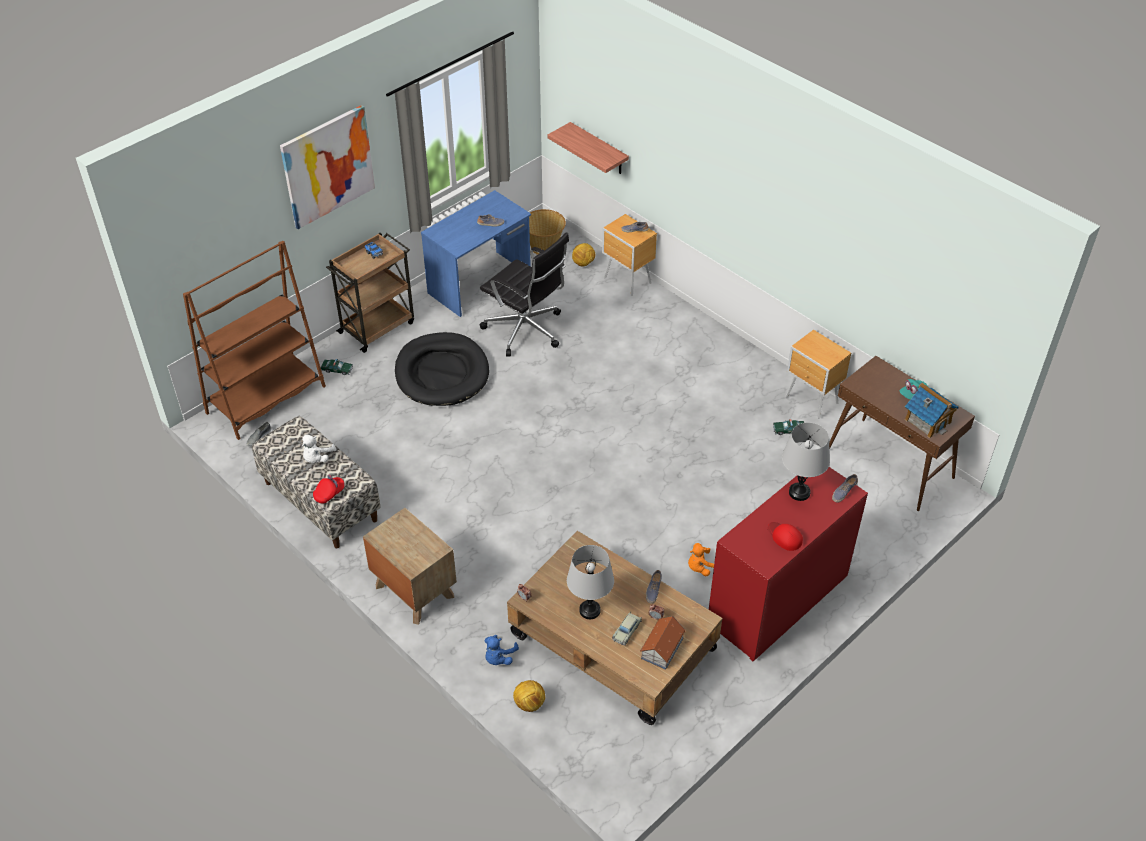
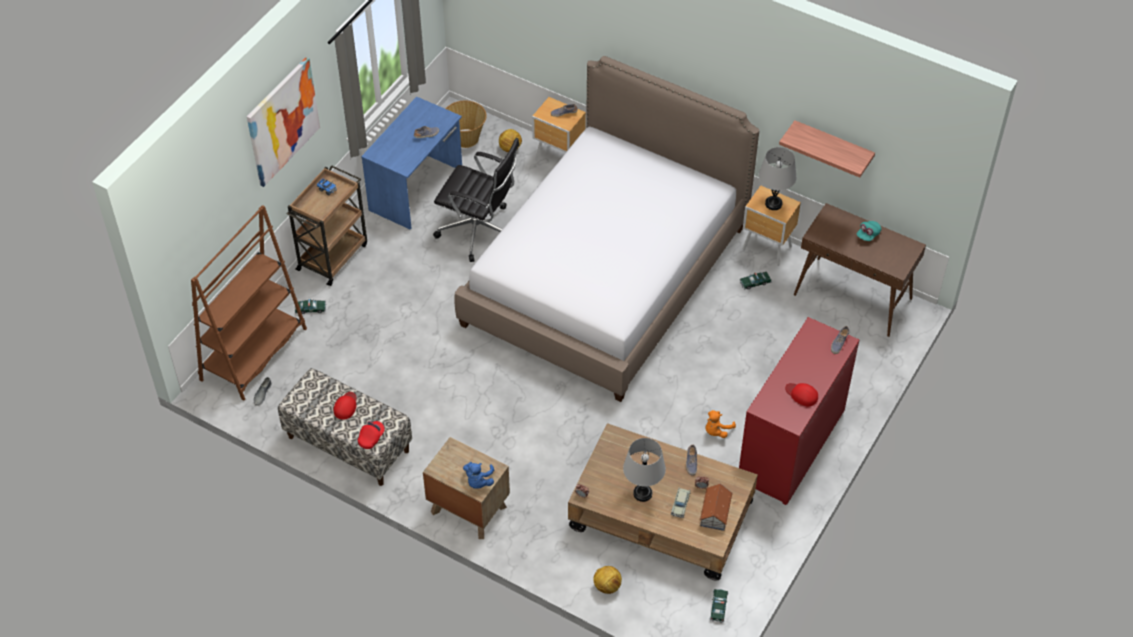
camera: 15 degrees left, 5 degrees up
white plush toy [302,435,336,463] -> red cap [333,392,357,420]
black dog bed [395,332,489,406] -> none
blue plush toy [485,635,519,665] -> blue plush toy moved to [463,462,494,489]
shelf [547,122,629,174] -> shelf moved to [779,120,875,178]
grey table lamp [782,423,830,501] -> grey table lamp moved to [759,147,797,210]
toy house [905,383,959,438] -> none
none -> bed [454,56,759,402]
none -> toy car [710,589,728,623]

